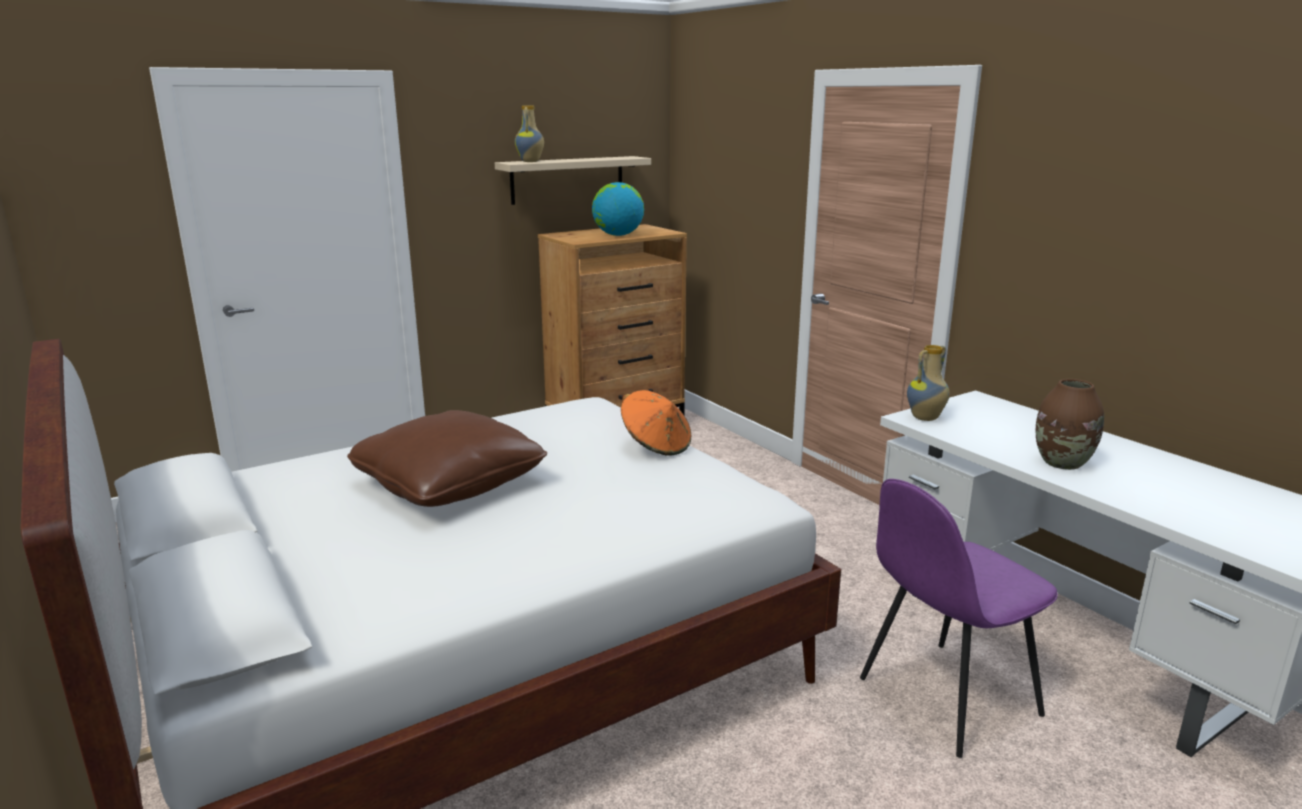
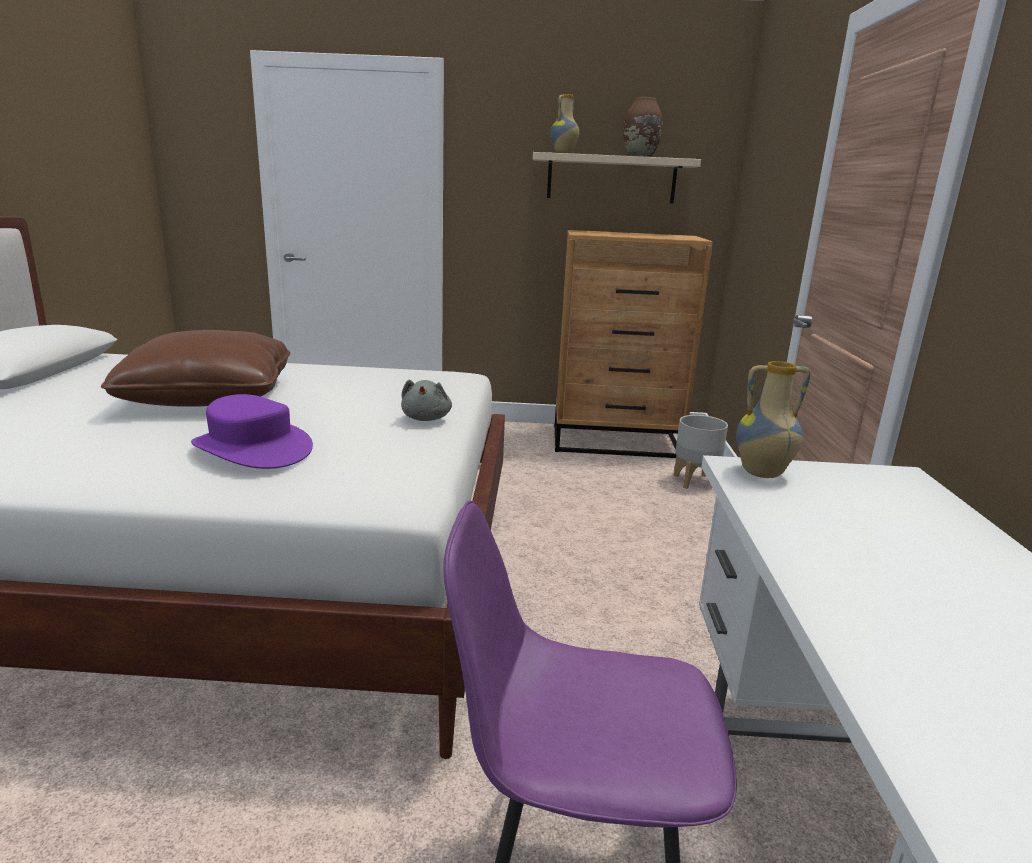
camera: 35 degrees right, 0 degrees up
globe [592,182,644,236] -> none
orange hat [621,390,691,456] -> grey plush toy [401,380,452,421]
brown vase [1036,379,1104,470] -> brown vase moved to [623,97,662,157]
none -> purple hat [191,394,313,469]
none -> grey planter [674,415,728,489]

